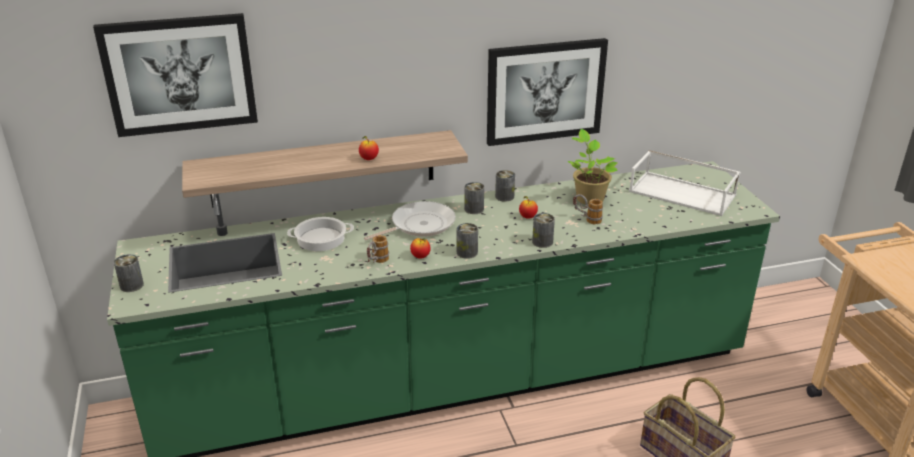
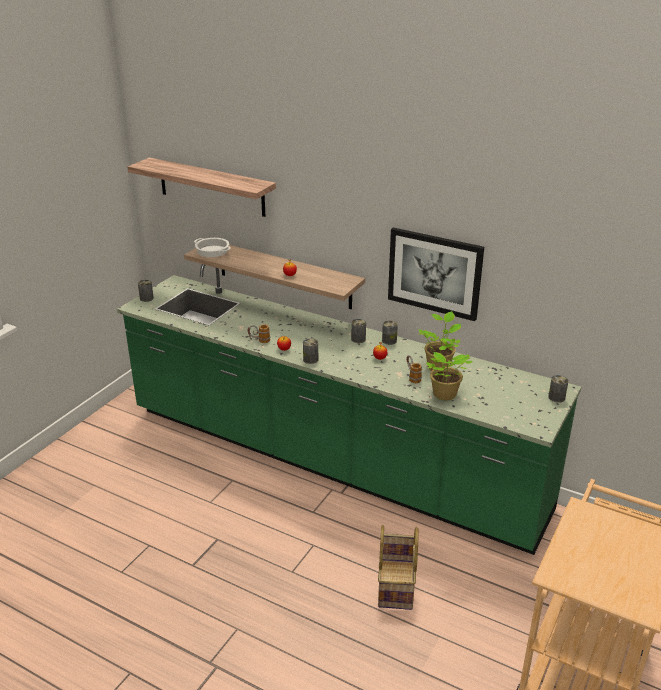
camera: 45 degrees right, 0 degrees up
picture [93,13,258,137] -> shelf [127,158,276,217]
cooking pot [287,217,354,251] -> cooking pot moved to [194,238,231,257]
frying pan [364,201,456,240] -> none
can [532,213,555,248] -> can moved to [548,375,569,403]
white tray [629,150,741,216] -> none
none -> potted plant [426,352,473,400]

